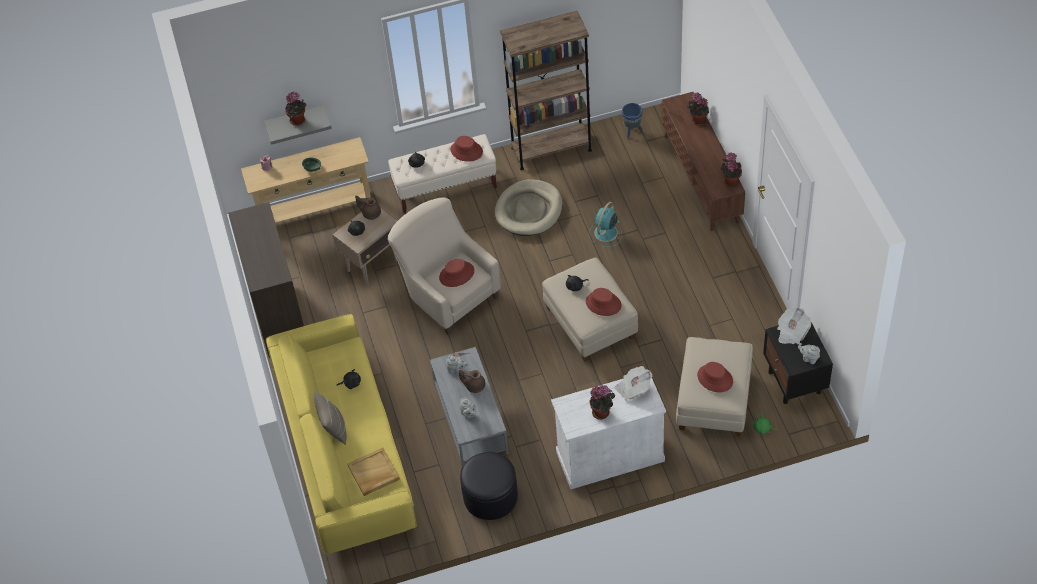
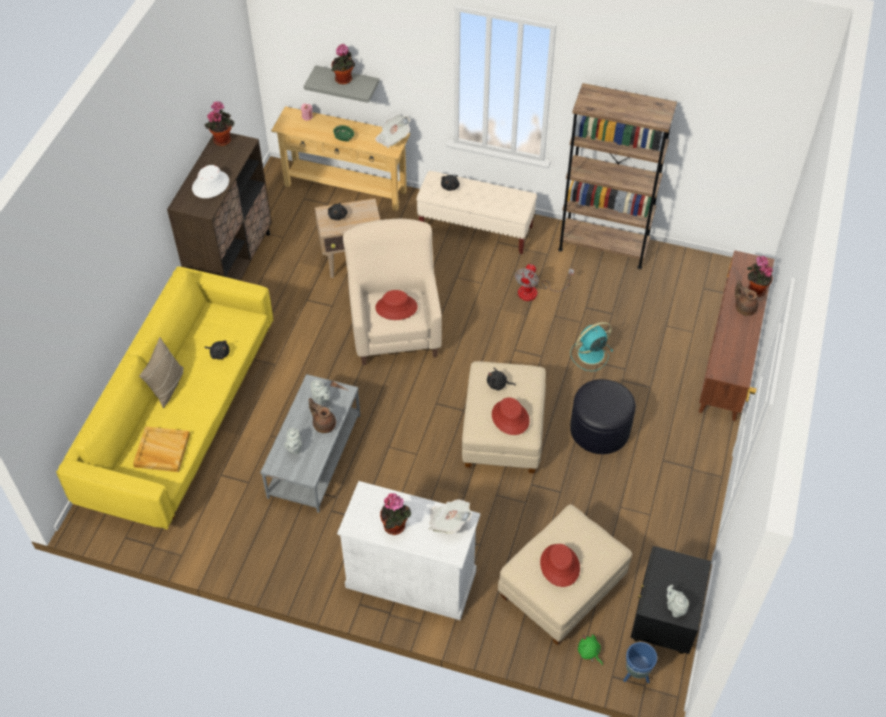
camera: 30 degrees right, 0 degrees up
brown teapot [355,195,381,220] -> brown teapot moved to [735,280,758,316]
red hat [450,136,483,162] -> none
black ottoman [460,452,518,520] -> black ottoman moved to [570,379,636,454]
beige dog bed [495,179,562,236] -> fan [515,264,574,301]
blue planter [622,103,643,139] -> blue planter moved to [623,642,657,683]
potted plant [721,152,742,188] -> potted plant moved to [205,101,235,146]
newspaper [777,307,811,344] -> newspaper moved to [375,114,410,148]
none -> white hat [192,165,229,198]

